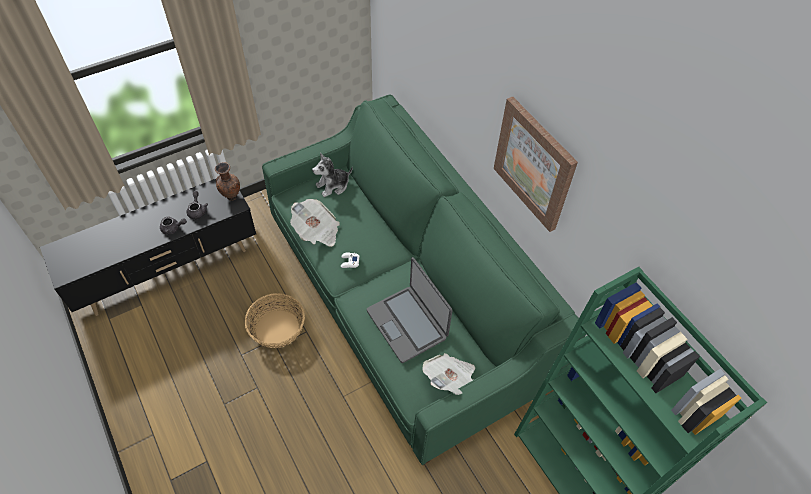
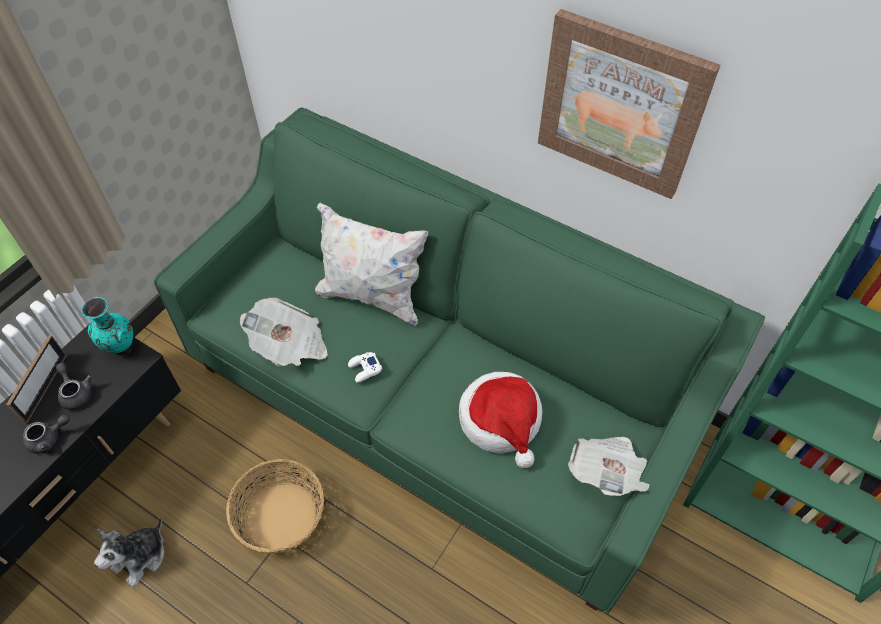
camera: 25 degrees left, 0 degrees up
brown vase [215,162,240,201] -> turquoise vase [81,297,133,356]
plush toy [312,153,353,197] -> plush toy moved to [94,517,164,587]
laptop [367,257,452,363] -> hat [459,372,543,468]
none -> picture frame [6,335,67,424]
none -> white pillow [315,203,428,326]

